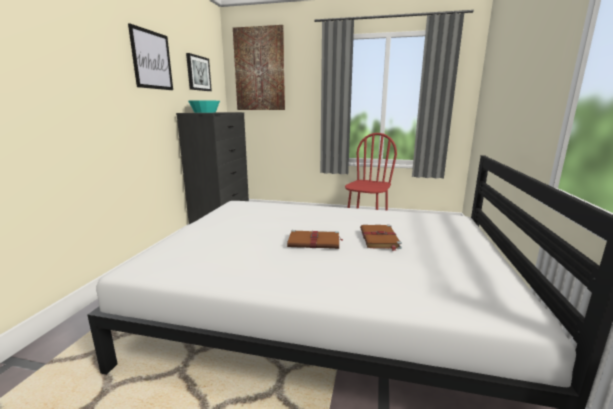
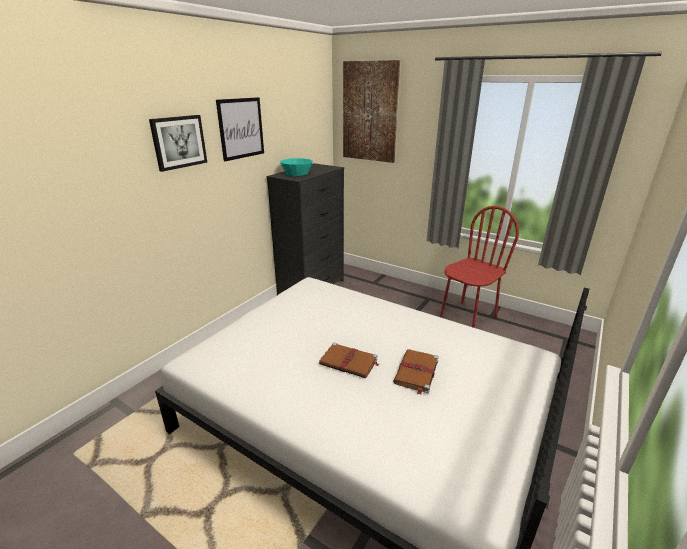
camera: 20 degrees right, 10 degrees up
picture [186,53,212,91] -> picture moved to [149,115,207,172]

